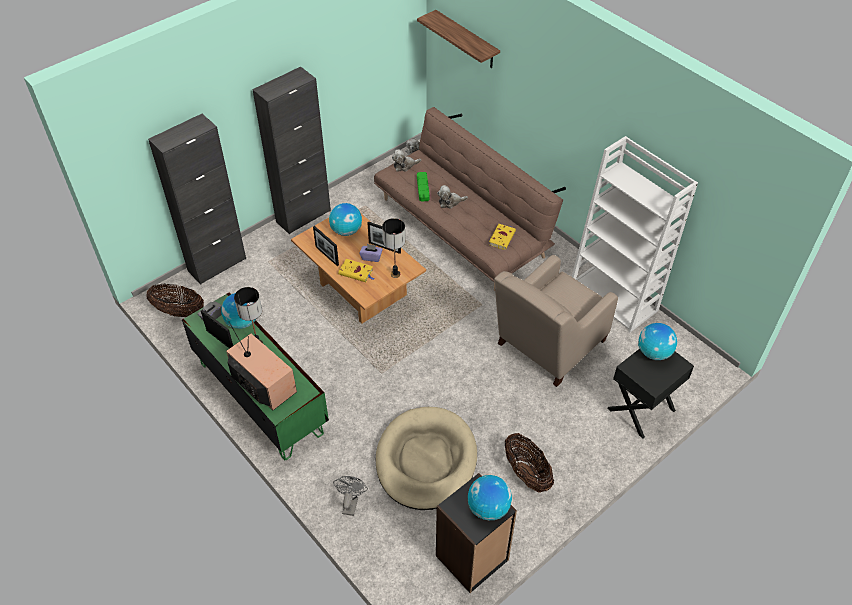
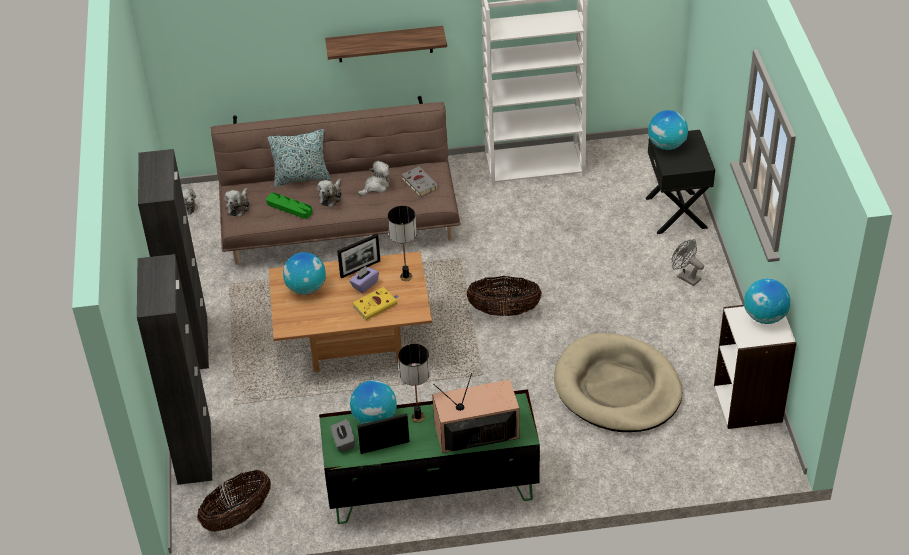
camera: 55 degrees left, 5 degrees down
picture frame [313,226,339,266] -> none
grey fan [333,476,368,516] -> grey fan moved to [671,239,704,286]
shelf [417,10,500,68] -> shelf moved to [325,26,447,62]
black bookcase [436,473,517,593] -> white bookcase [714,305,797,429]
yellow book [489,224,516,250] -> grey book [401,167,439,197]
beige armchair [494,255,618,387] -> none
basket [505,433,554,493] -> basket moved to [467,276,542,316]
none -> pillow [267,129,331,187]
none -> plush toy [358,161,390,196]

